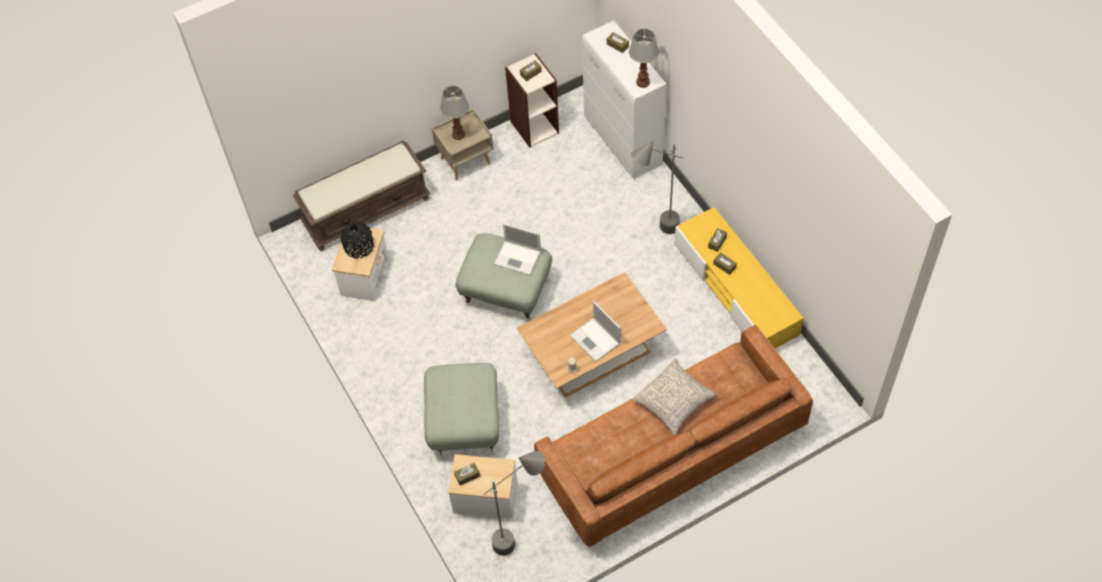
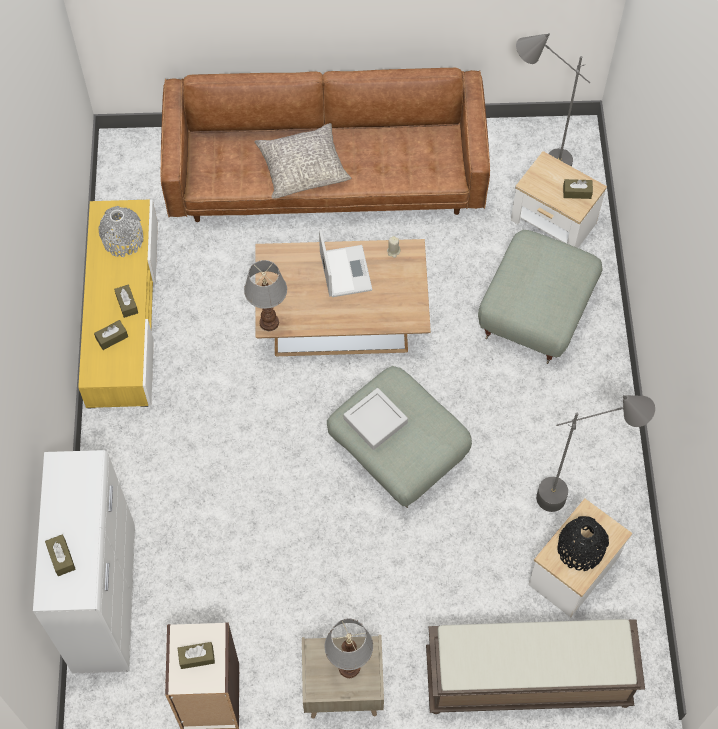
camera: 155 degrees left, 5 degrees up
laptop [494,223,541,275] -> grey tray [344,388,408,450]
table lamp [629,29,659,88] -> table lamp moved to [244,260,287,331]
grey floor lamp [631,140,684,234] -> grey floor lamp moved to [536,395,655,512]
none -> grey vase [98,206,143,257]

